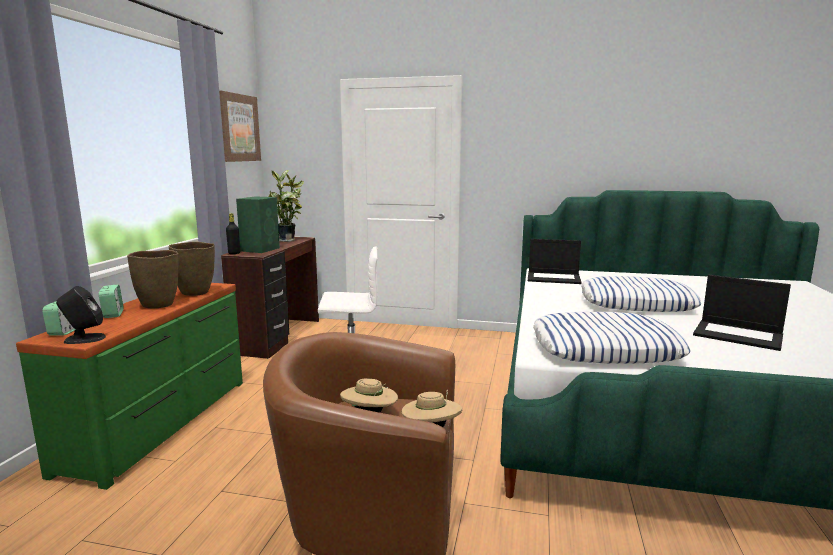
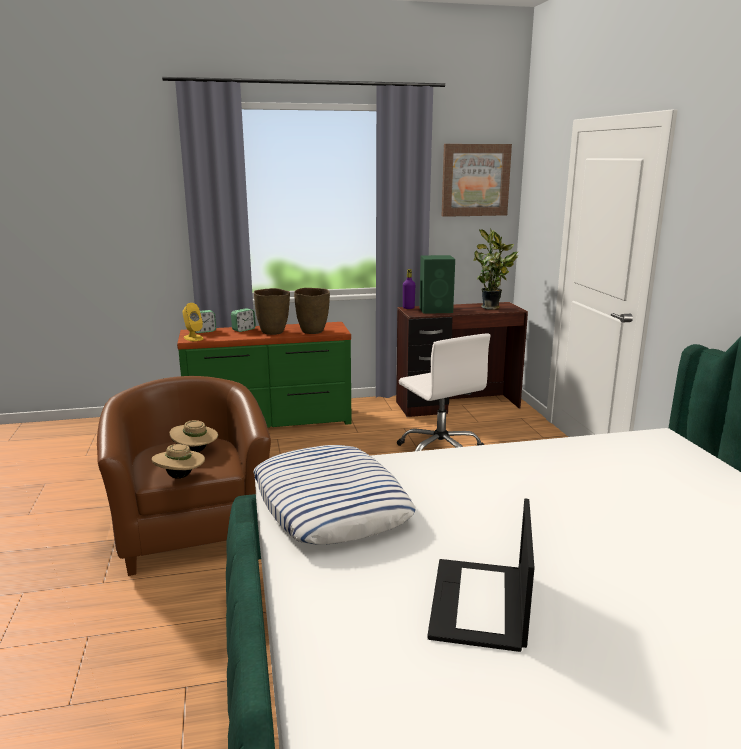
camera: 65 degrees right, 5 degrees up
black speaker [56,286,106,344] -> yellow speaker [183,303,204,341]
black bottle [226,213,240,254] -> purple bottle [403,269,415,309]
laptop [528,239,581,284] -> none
pillow [581,276,701,312] -> none

